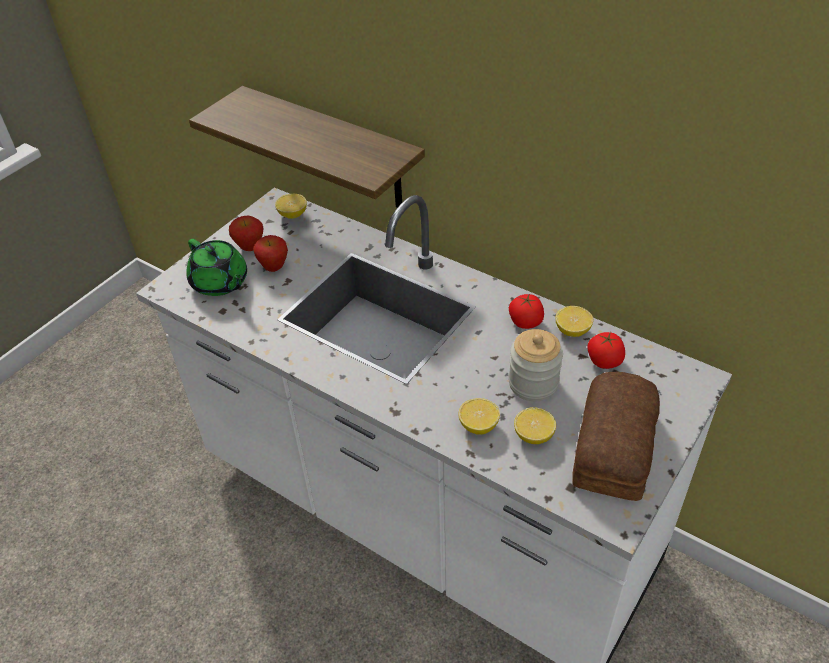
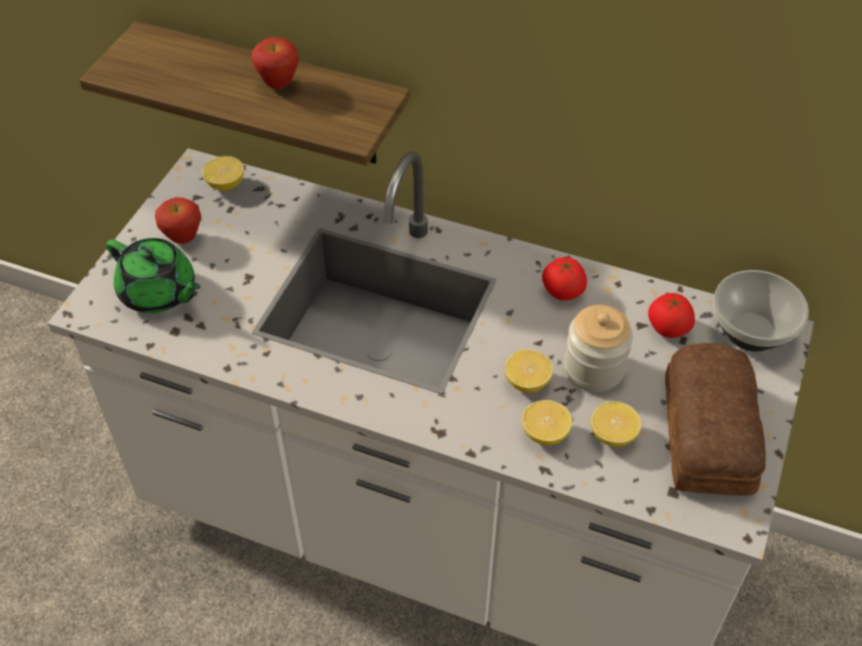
camera: 15 degrees left, 5 degrees up
apple [253,235,288,272] -> apple moved to [252,37,299,89]
lemon [556,306,593,337] -> lemon moved to [505,349,553,393]
none -> bowl [713,270,809,352]

